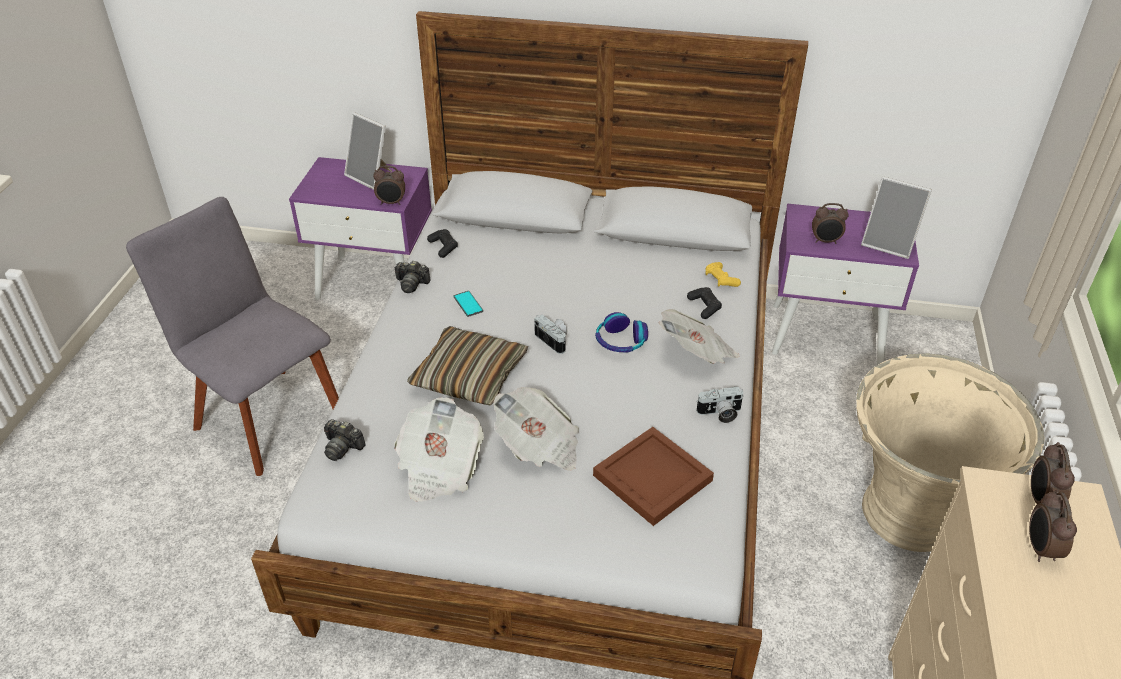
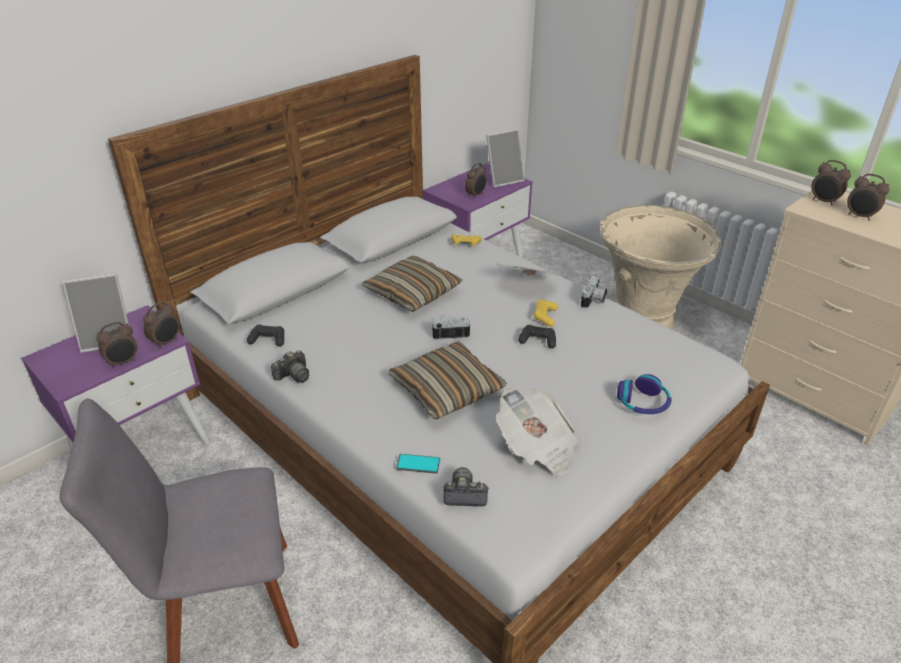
camera: 55 degrees left, 5 degrees down
camera [324,419,366,461] -> camera turned 150 degrees counterclockwise [444,467,489,506]
phone [453,291,483,317] -> phone moved to [396,454,440,474]
newspaper [493,387,579,471] -> none
brown tray [593,427,714,526] -> none
headphones [595,312,648,352] -> headphones moved to [617,374,672,414]
black game controller [687,287,722,319] -> black game controller moved to [518,325,556,349]
none -> alarm clock [96,322,137,368]
none -> pillow [362,256,462,312]
none -> yellow game controller [533,300,558,327]

